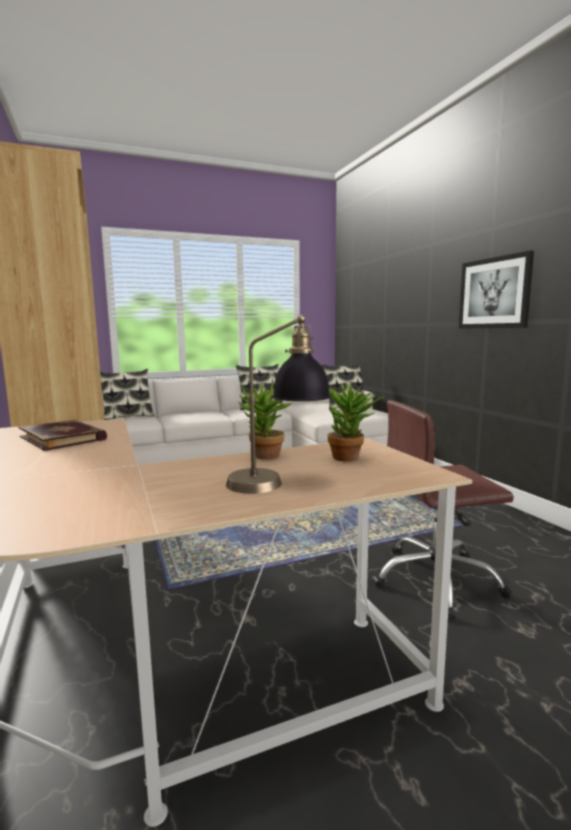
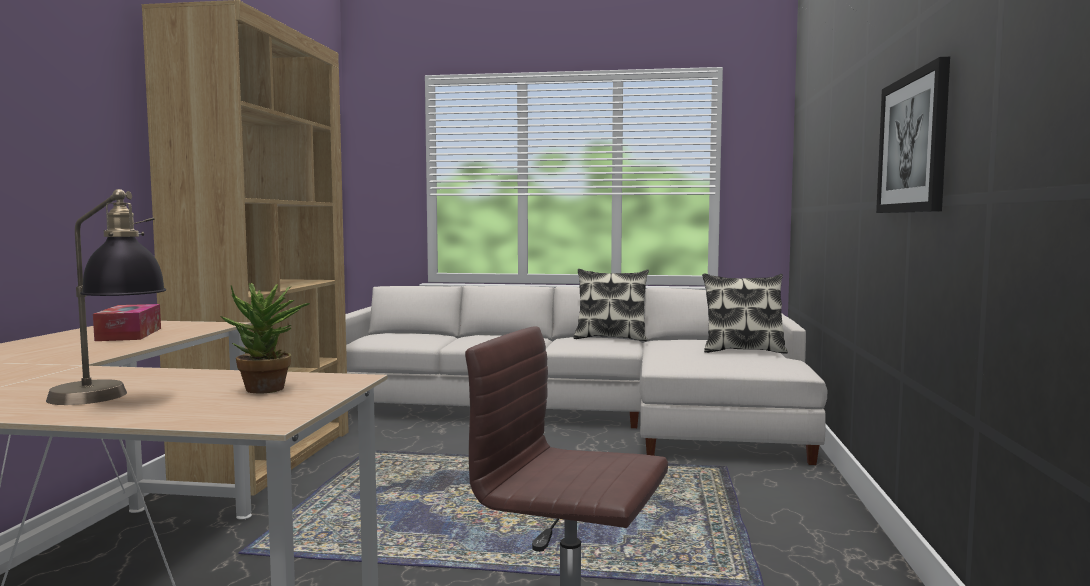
camera: 30 degrees right, 5 degrees down
book [19,420,107,451] -> tissue box [93,304,161,341]
pillow [100,369,155,420] -> none
potted plant [238,382,292,460] -> none

